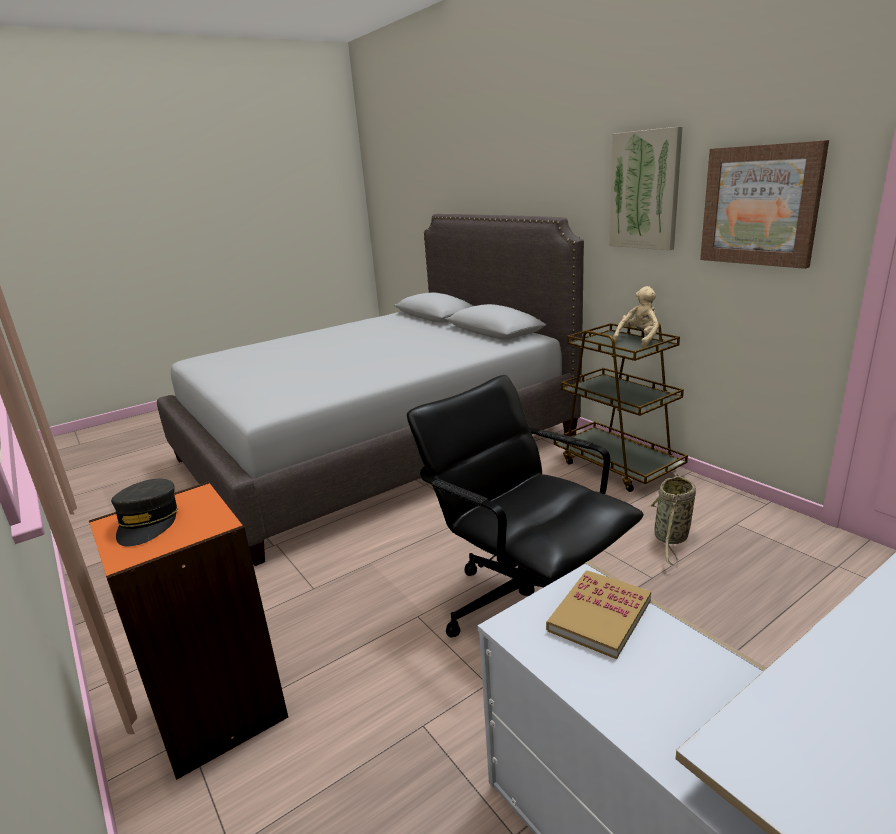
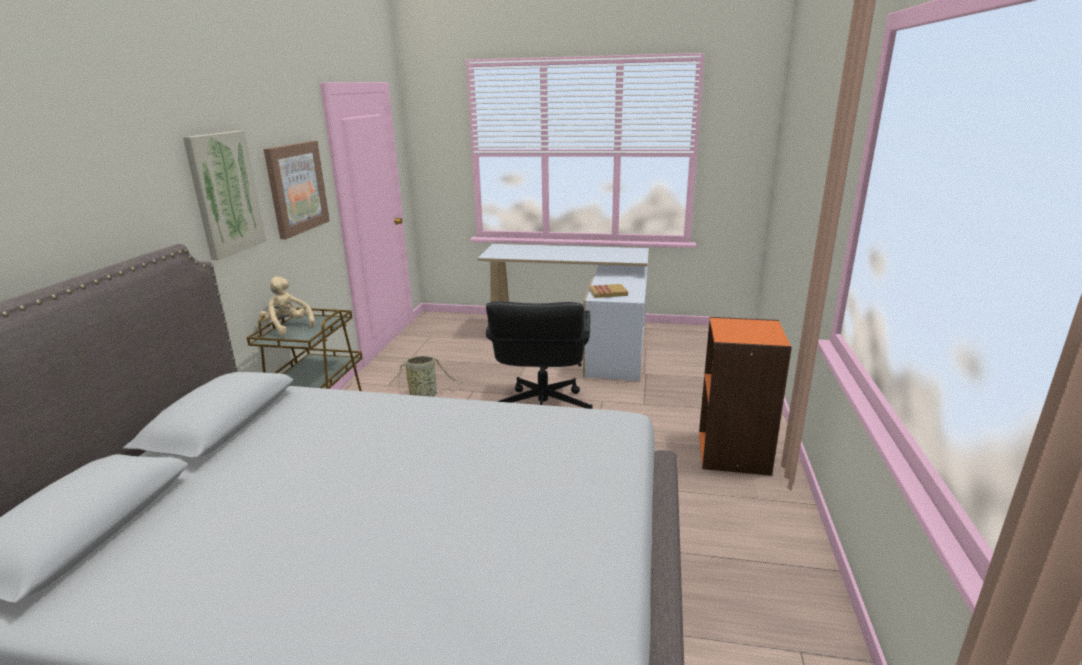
camera: 135 degrees left, 0 degrees up
grey cap [111,479,178,546] -> none
beige plush toy [613,286,659,348] -> beige plush toy turned 45 degrees clockwise [259,277,315,335]

